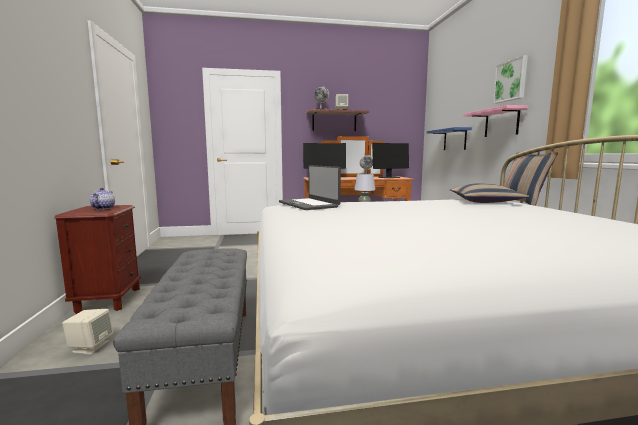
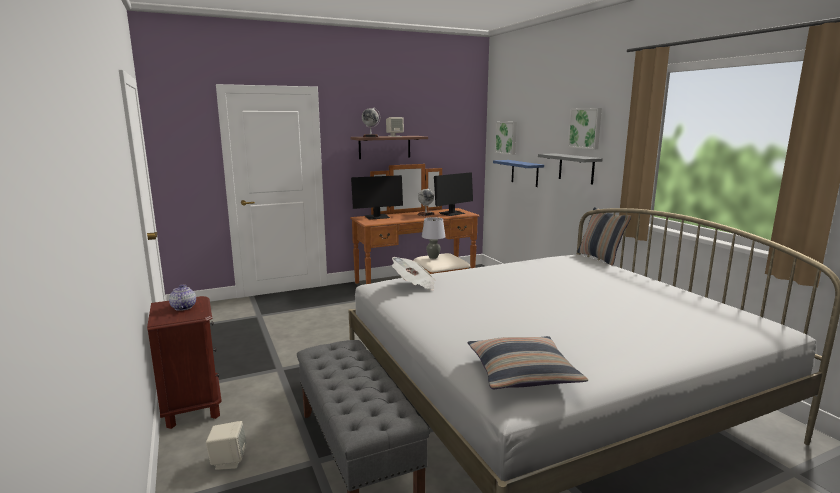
camera: 15 degrees left, 5 degrees up
laptop [279,165,341,210] -> newspaper [392,257,436,290]
pillow [450,183,529,203] -> pillow moved to [468,336,588,389]
pink shelf [464,105,528,137] -> grey shelf [538,153,603,185]
none -> picture [495,122,517,155]

